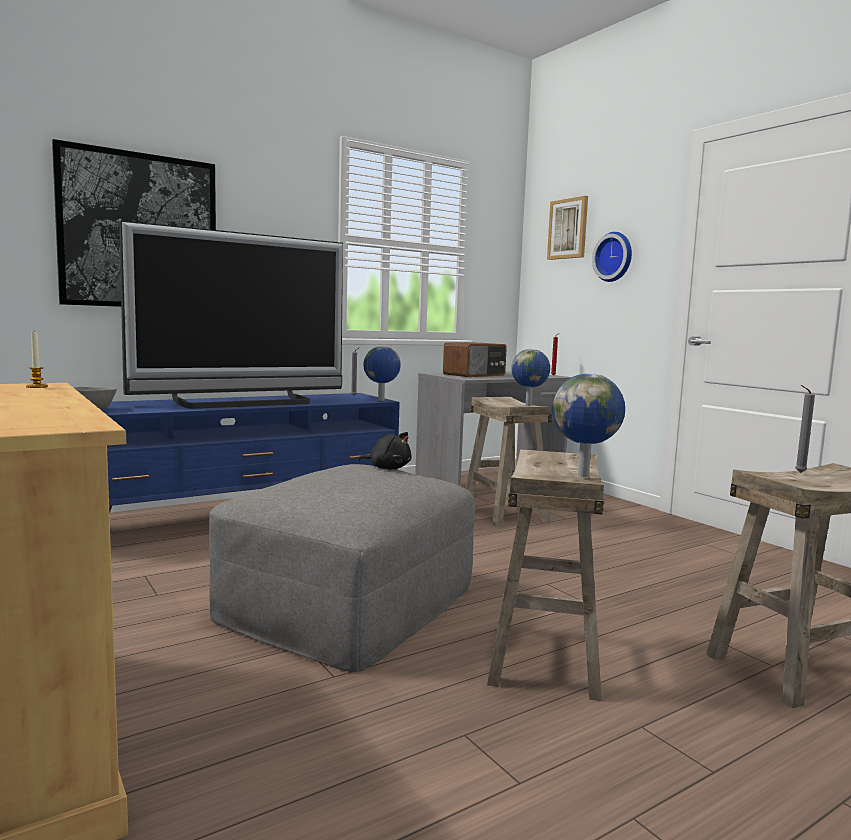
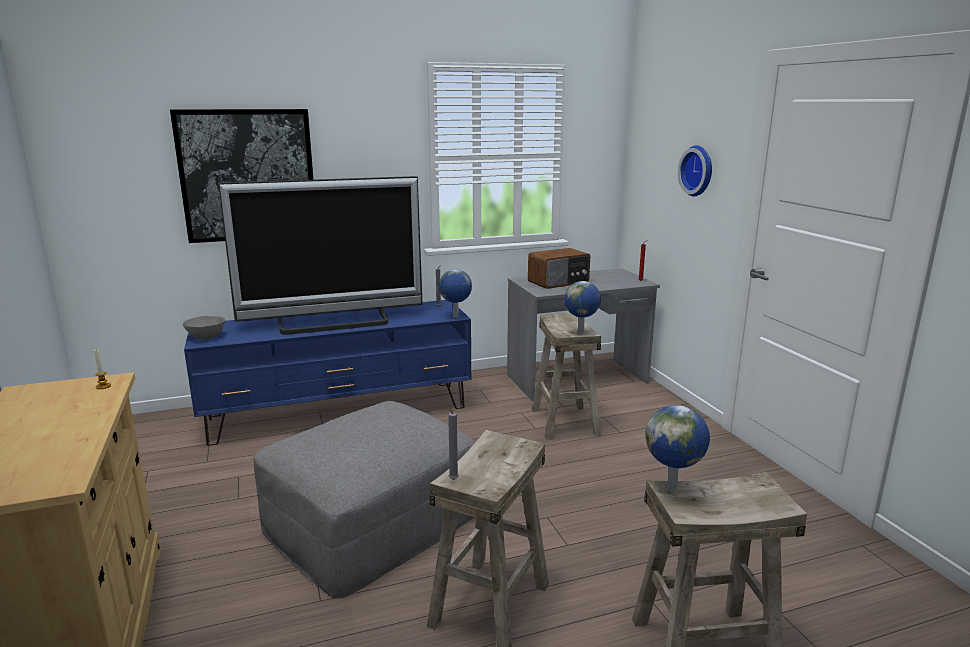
camera: 15 degrees right, 10 degrees up
black plush toy [358,432,412,469] -> none
picture [547,196,588,260] -> none
globe [552,373,625,477] -> globe moved to [645,405,710,491]
grey candle [795,385,815,473] -> grey candle moved to [445,405,459,480]

